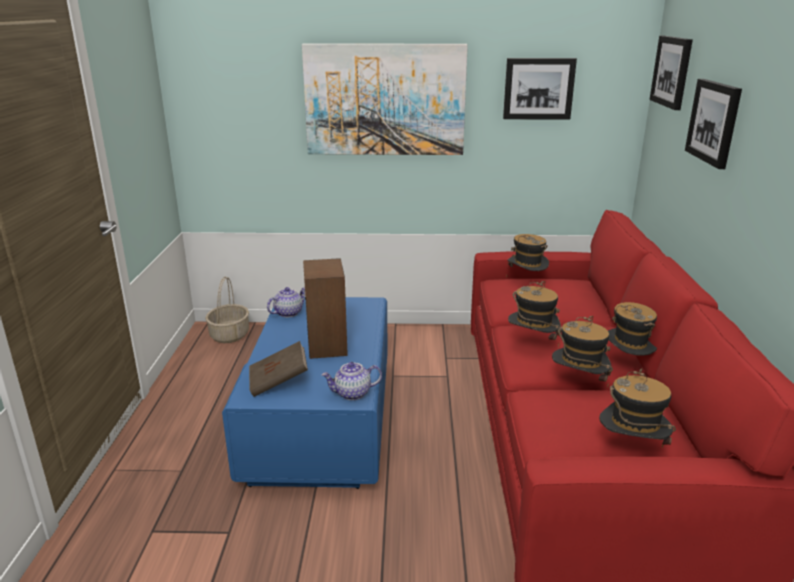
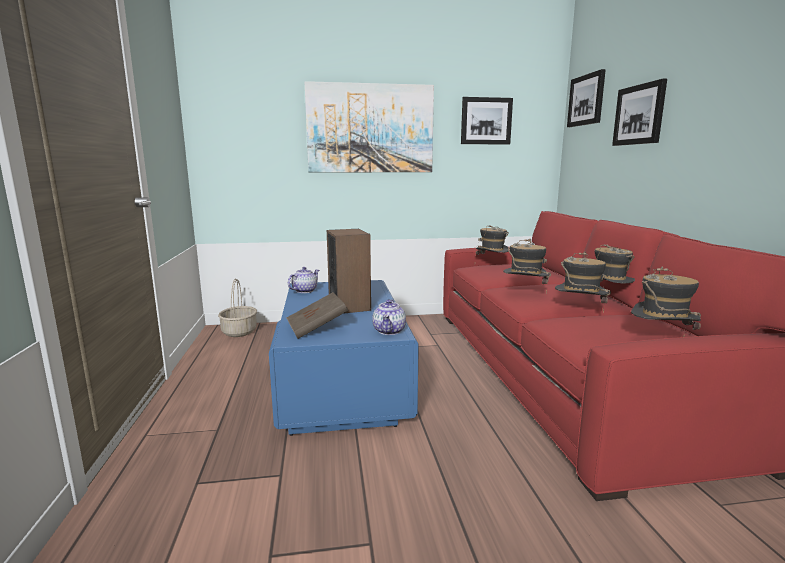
camera: 10 degrees left, 10 degrees down
teapot [321,362,382,400] -> teapot turned 60 degrees counterclockwise [372,299,406,335]

